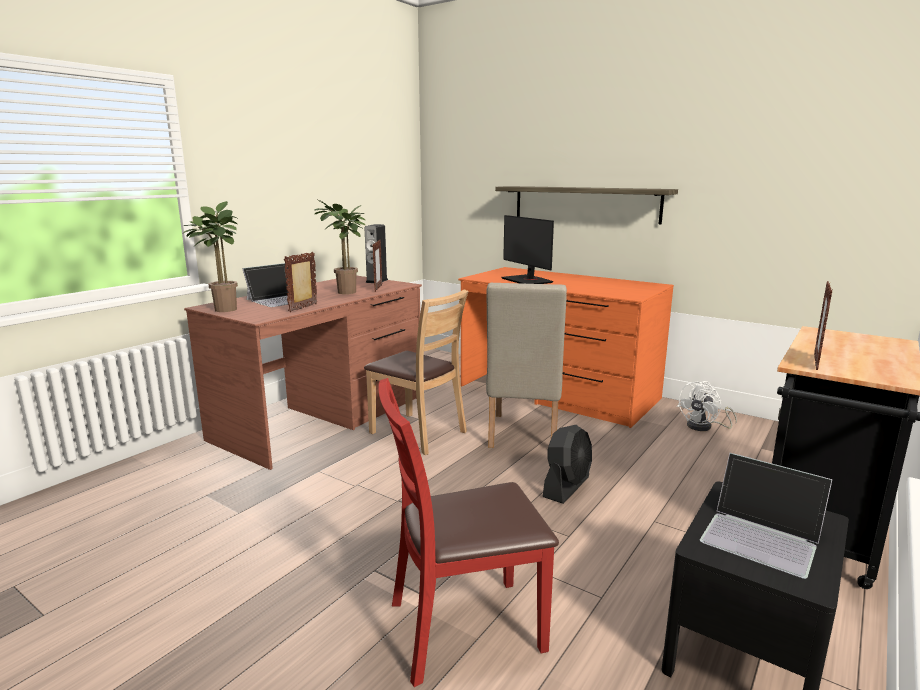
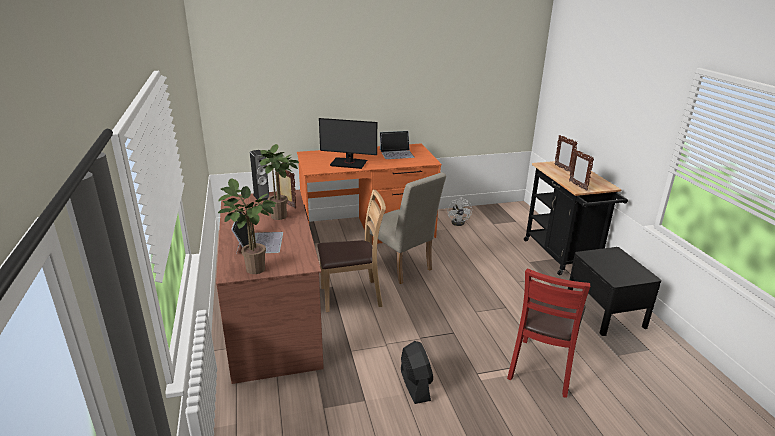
camera: 50 degrees left, 10 degrees up
picture frame [284,252,317,312] -> picture frame moved to [554,135,578,172]
shelf [495,186,678,224] -> none
black fan [543,425,592,504] -> black fan moved to [401,341,433,404]
laptop [700,453,832,579] -> laptop moved to [380,131,414,159]

